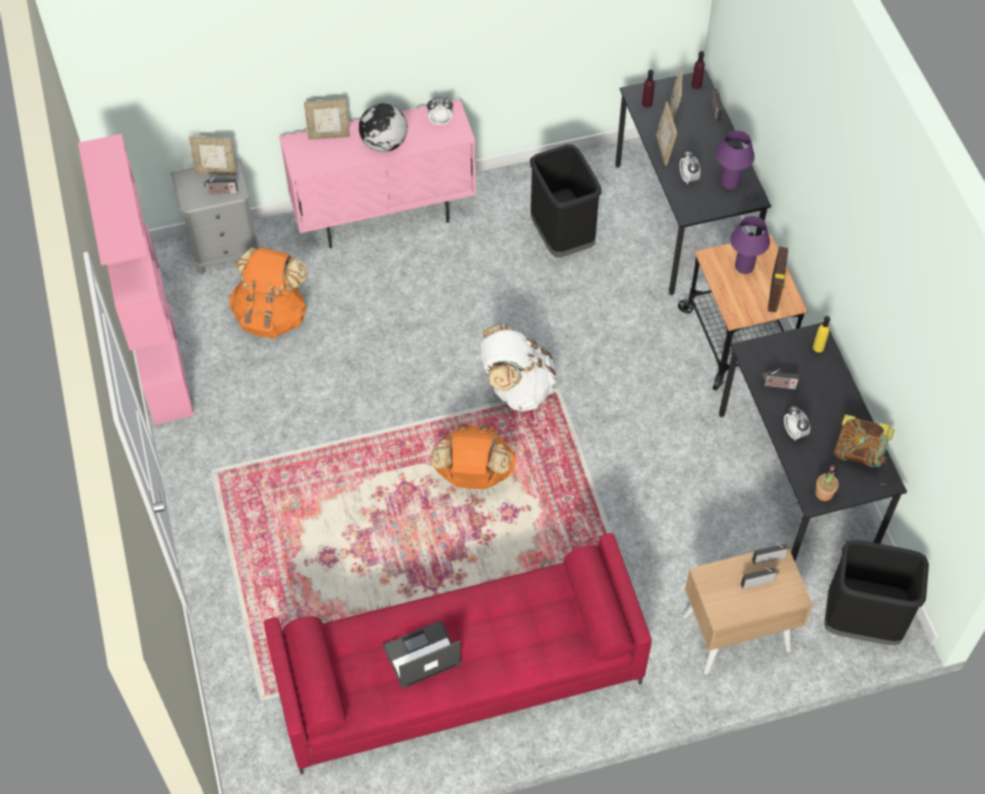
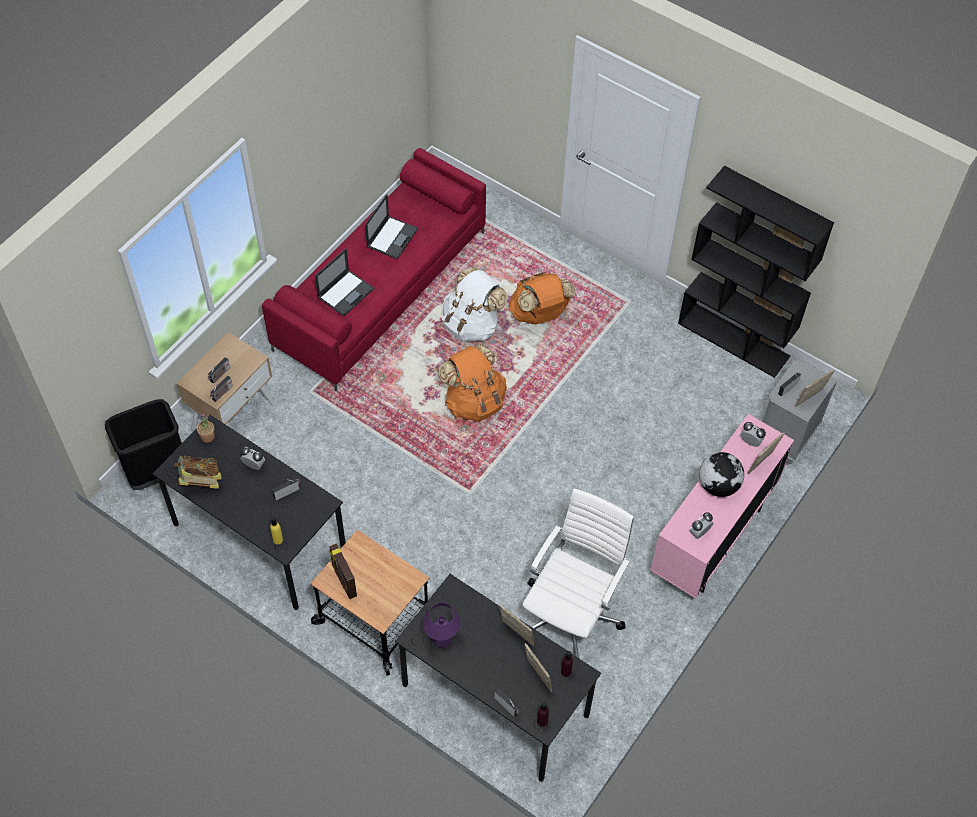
camera: 140 degrees right, 0 degrees up
pink bookcase [78,134,194,425] -> black bookcase [678,166,834,378]
orange backpack [229,247,307,338] -> orange backpack moved to [509,272,576,324]
white backpack [481,324,556,411] -> white backpack moved to [442,267,508,342]
black trash can [530,145,601,257] -> white office chair [522,488,634,658]
alarm clock [680,150,700,185] -> alarm clock moved to [740,422,766,447]
purple table lamp [730,216,770,274] -> none
none -> laptop [315,249,374,316]

